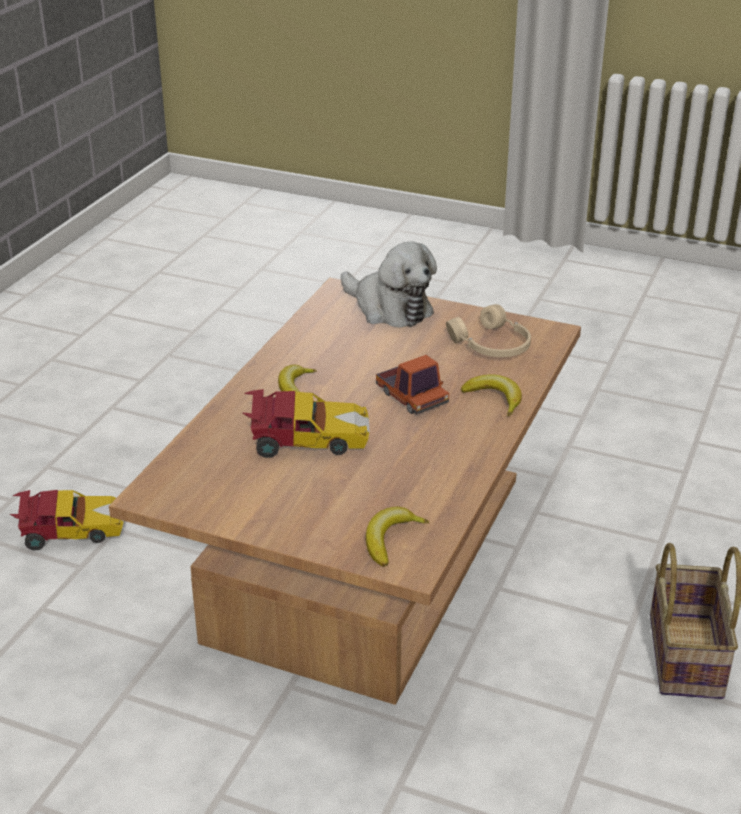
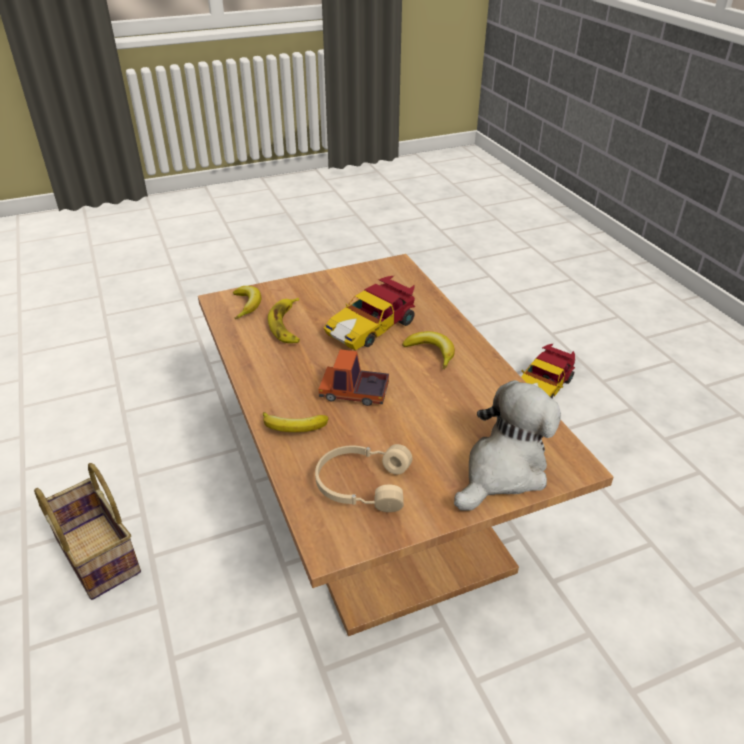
camera: 135 degrees right, 5 degrees up
plush toy [341,241,437,328] -> plush toy turned 135 degrees clockwise [454,380,561,511]
none -> banana [268,298,300,343]

